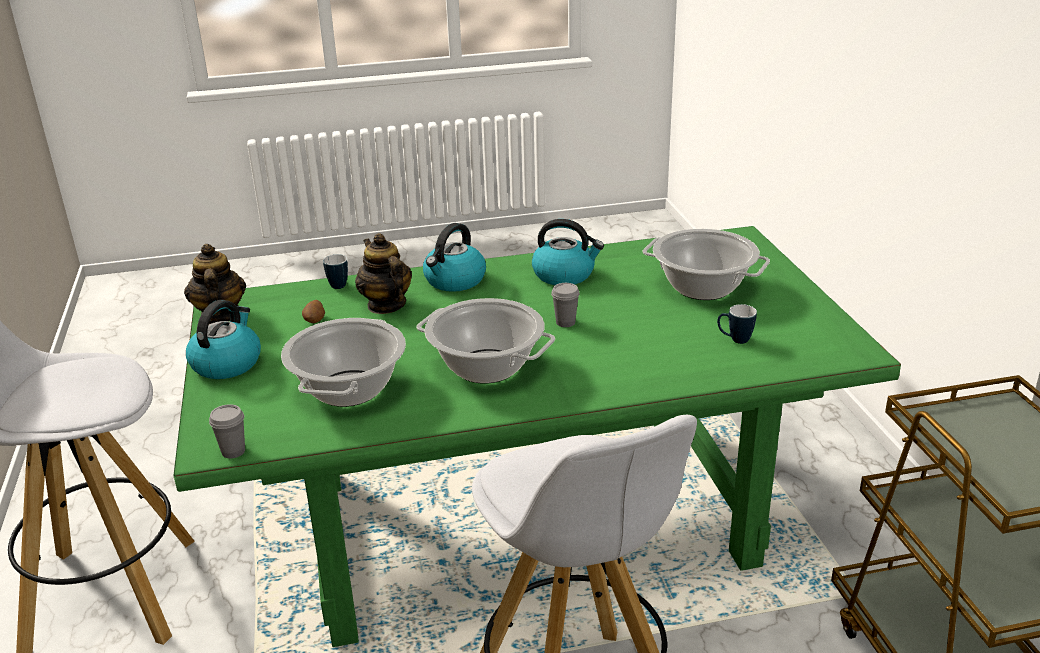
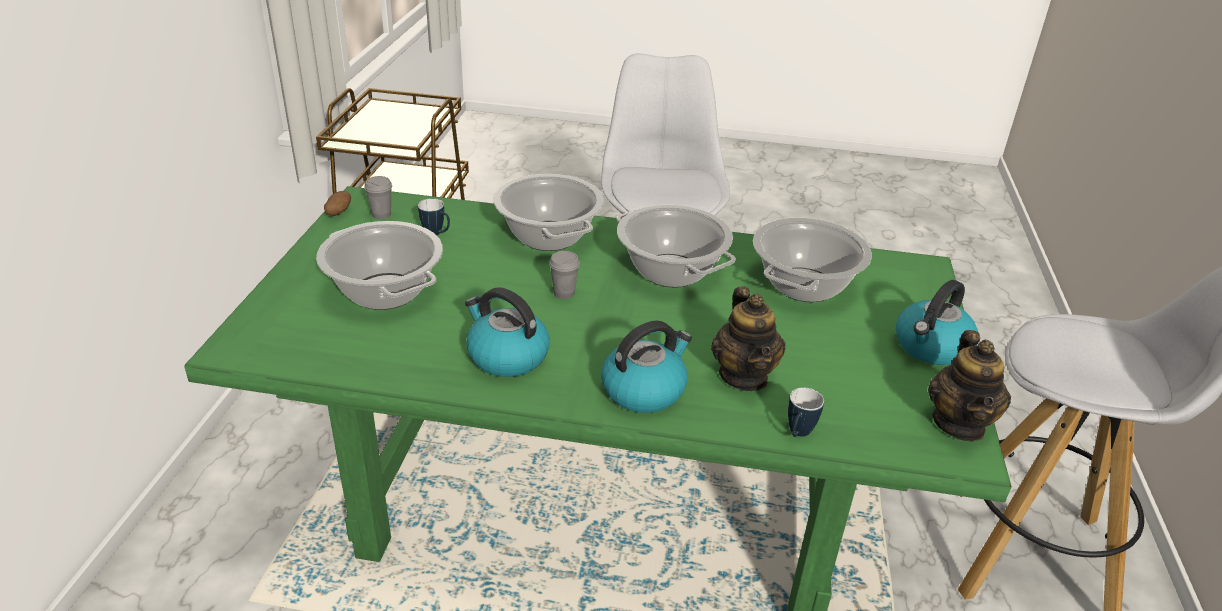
camera: 160 degrees left, 5 degrees up
grey cup [209,404,245,458] -> grey cup moved to [364,176,392,219]
potato [302,300,325,323] -> potato moved to [324,191,351,216]
none -> cooking pot [493,174,604,251]

